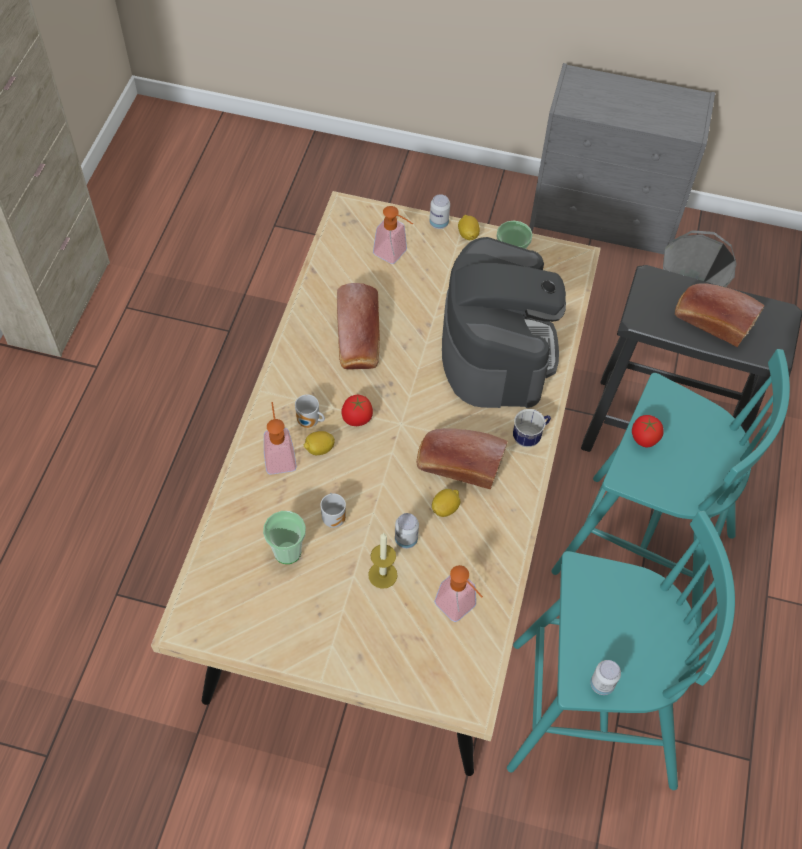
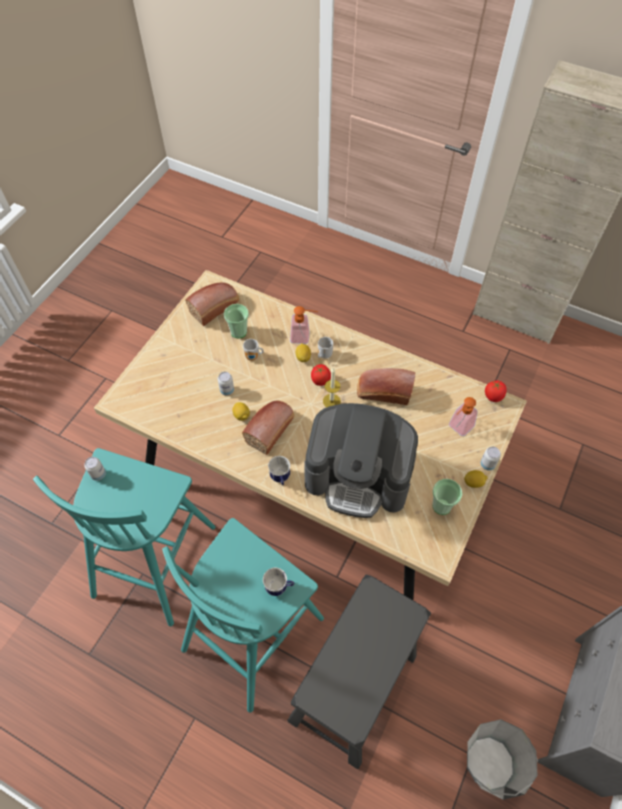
camera: 105 degrees right, 0 degrees up
candle [368,533,398,589] -> candle moved to [323,368,341,408]
soap dispenser [434,565,483,622] -> none
tomato [632,415,664,448] -> tomato moved to [485,381,507,402]
bread [675,283,765,347] -> bread moved to [185,283,239,326]
none -> mug [263,568,294,596]

